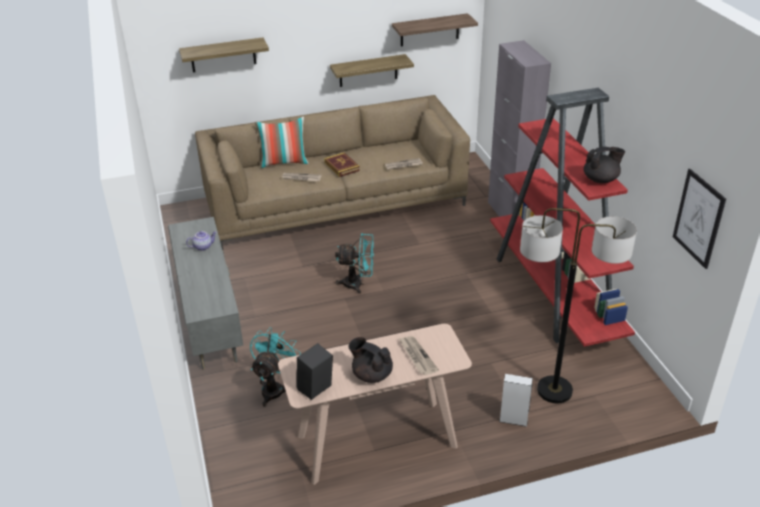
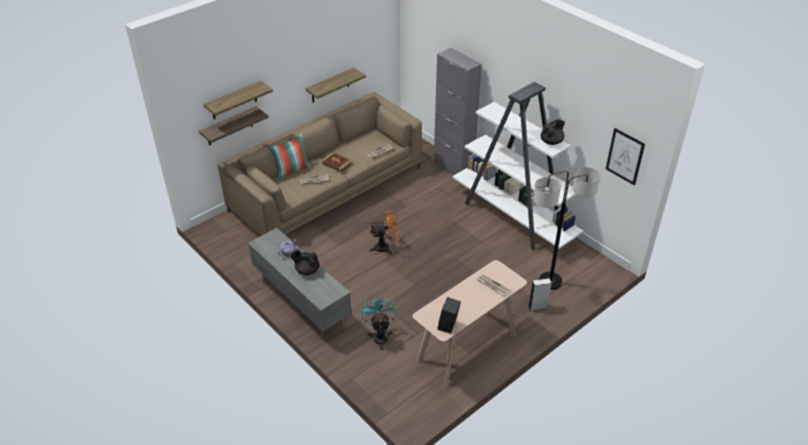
camera: 25 degrees left, 5 degrees up
turquoise fan [335,233,374,294] -> orange fan [370,210,401,254]
black teapot [348,337,393,383] -> black teapot moved to [291,250,319,275]
shelf [392,13,478,46] -> shelf moved to [199,107,269,145]
red bookcase [490,88,635,347] -> white bookcase [452,82,583,251]

